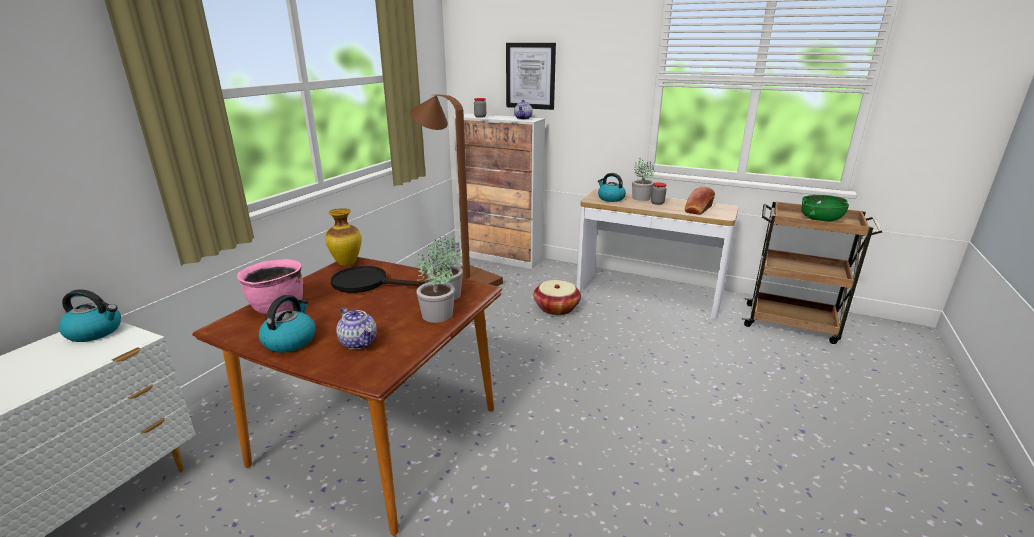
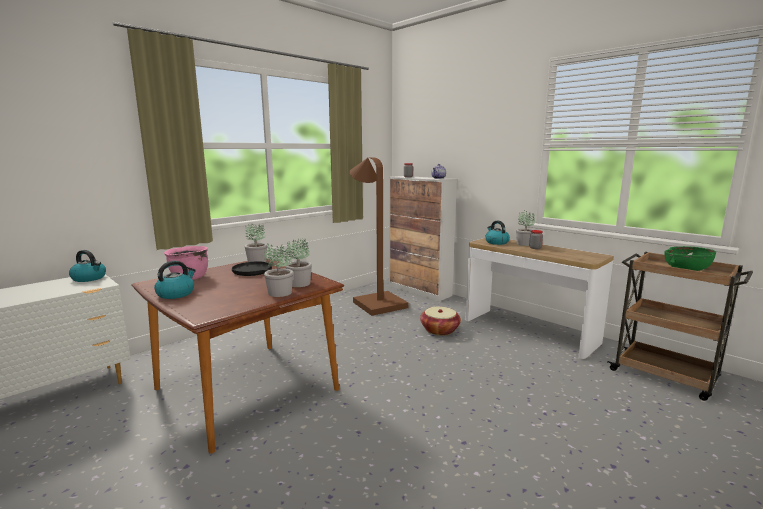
camera: 20 degrees right, 10 degrees down
vase [325,208,362,266] -> potted plant [244,224,267,262]
teapot [336,307,377,349] -> none
picture [506,43,556,110] -> none
bread [685,186,715,215] -> none

